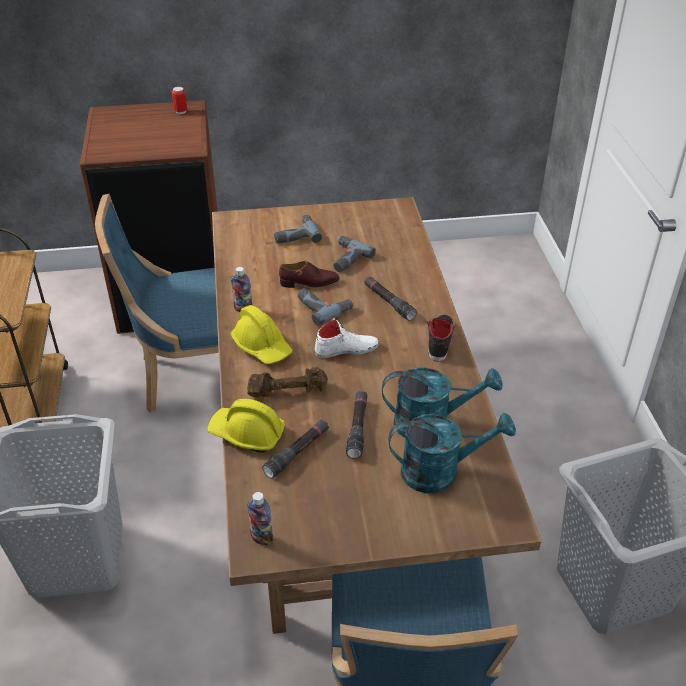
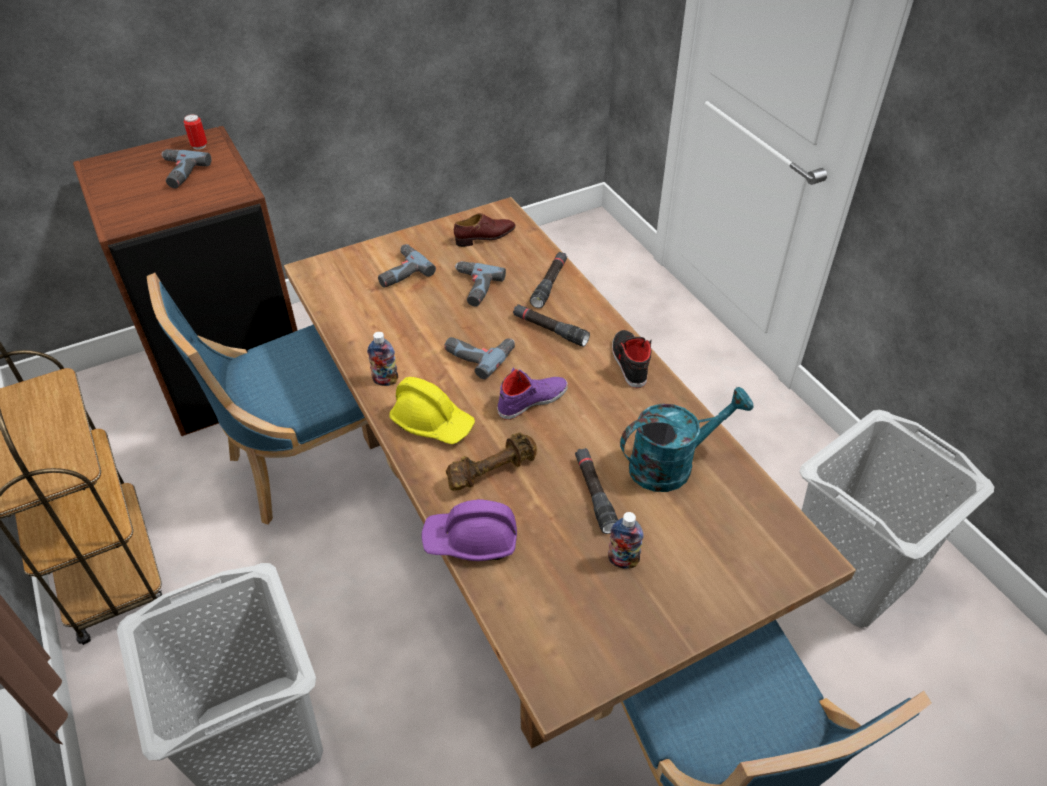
camera: 20 degrees left, 5 degrees up
yellow hard hat [207,399,285,453] -> purple hard hat [422,499,517,561]
bottle [247,492,273,546] -> bottle moved to [608,512,644,569]
black flashlight [262,419,329,479] -> black flashlight moved to [530,252,567,308]
brown shoe [279,261,340,288] -> brown shoe moved to [454,213,516,247]
white shoe [314,318,379,359] -> purple shoe [498,367,568,420]
turquoise watering can [388,413,516,493] -> none
none -> power drill [161,149,211,188]

